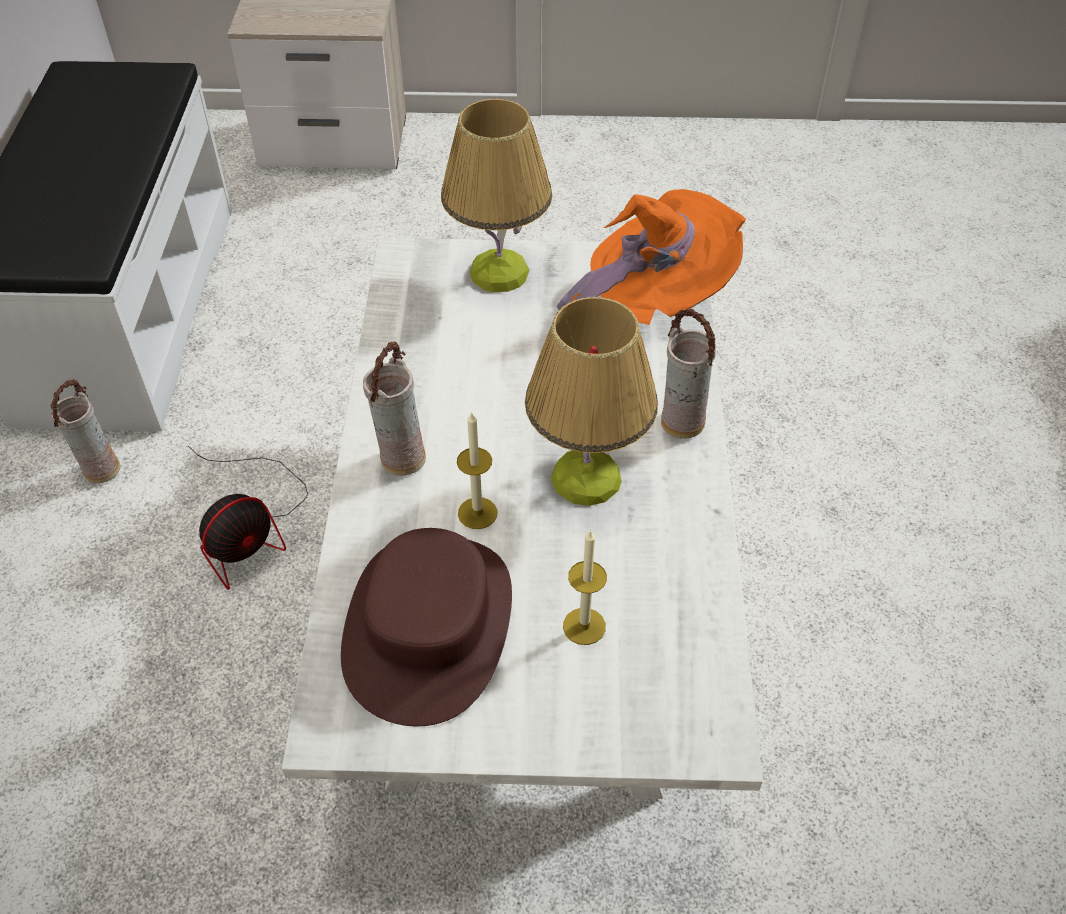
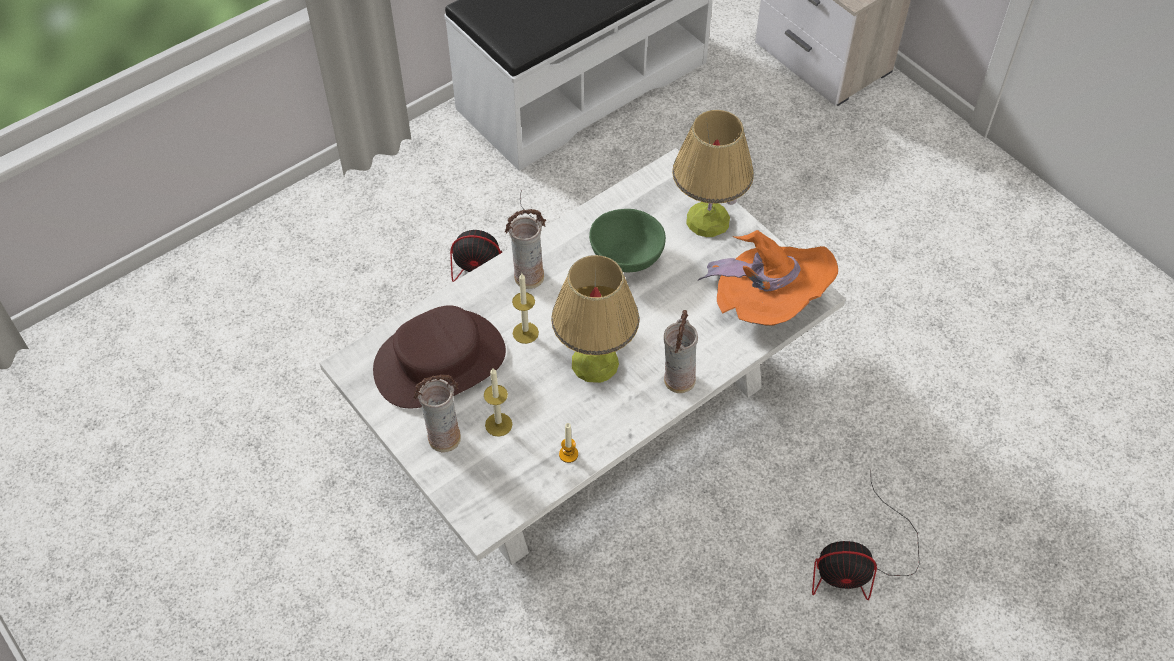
camera: 50 degrees right, 5 degrees up
vase [50,379,121,484] -> vase moved to [413,374,461,453]
none -> candle [559,423,578,463]
none -> green bowl [589,209,666,272]
none -> fan [812,470,920,600]

